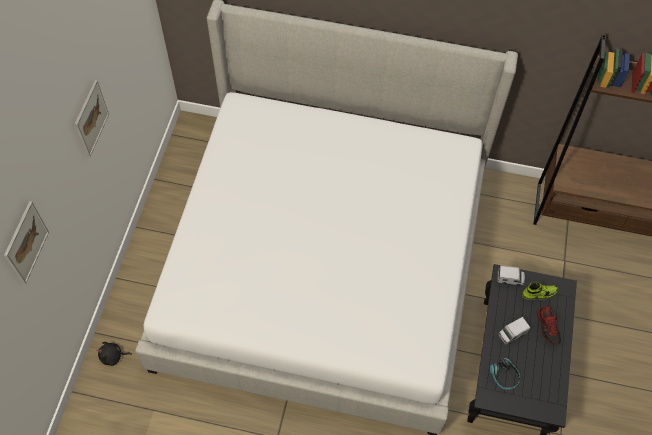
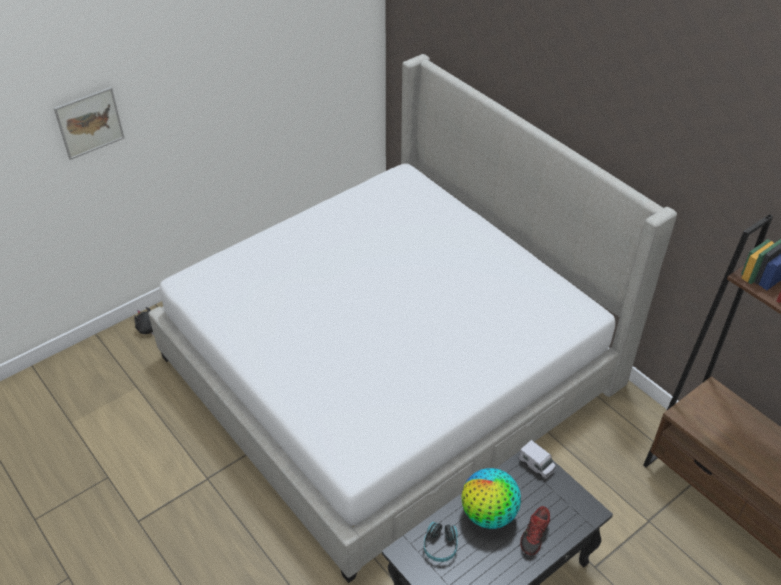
camera: 40 degrees right, 15 degrees down
picture [75,80,109,157] -> none
toy truck [498,317,530,345] -> globe [461,468,521,529]
shoe [522,282,558,300] -> none

